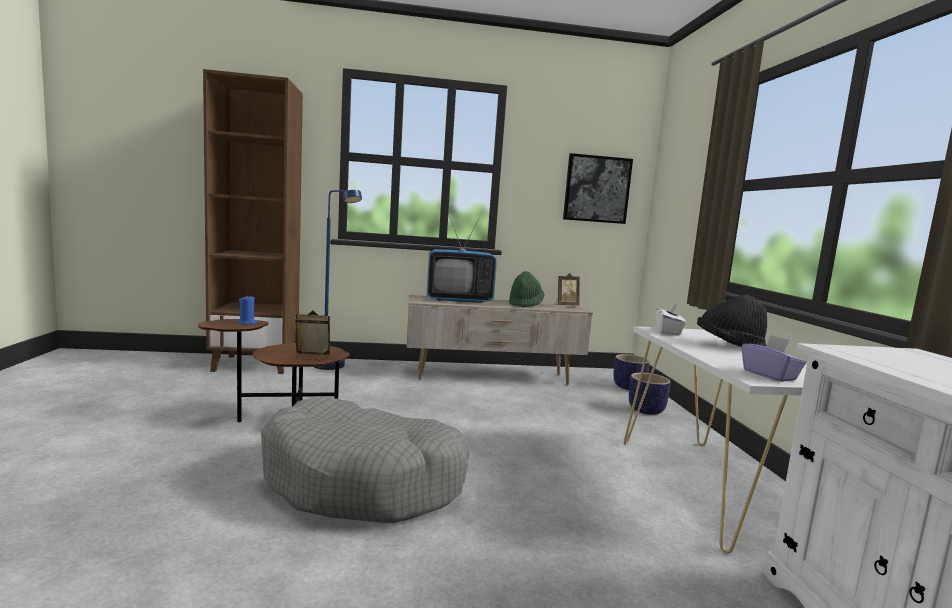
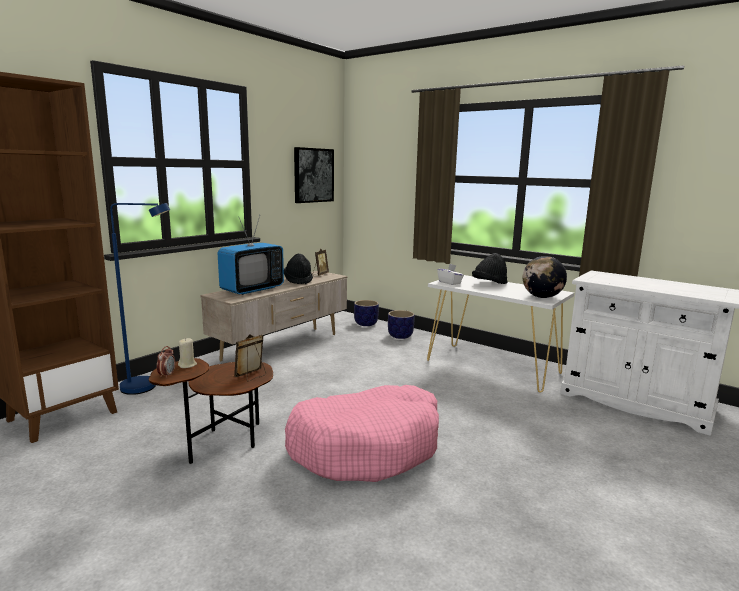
camera: 45 degrees left, 5 degrees up
blue candle [238,295,257,324] -> beige candle [178,338,197,368]
grey dog bed [261,397,470,524] -> pink dog bed [285,385,439,482]
green hat [509,271,545,307] -> black hat [284,254,313,284]
purple tissue box [742,335,806,382] -> globe [523,256,567,298]
none -> alarm clock [157,346,175,379]

